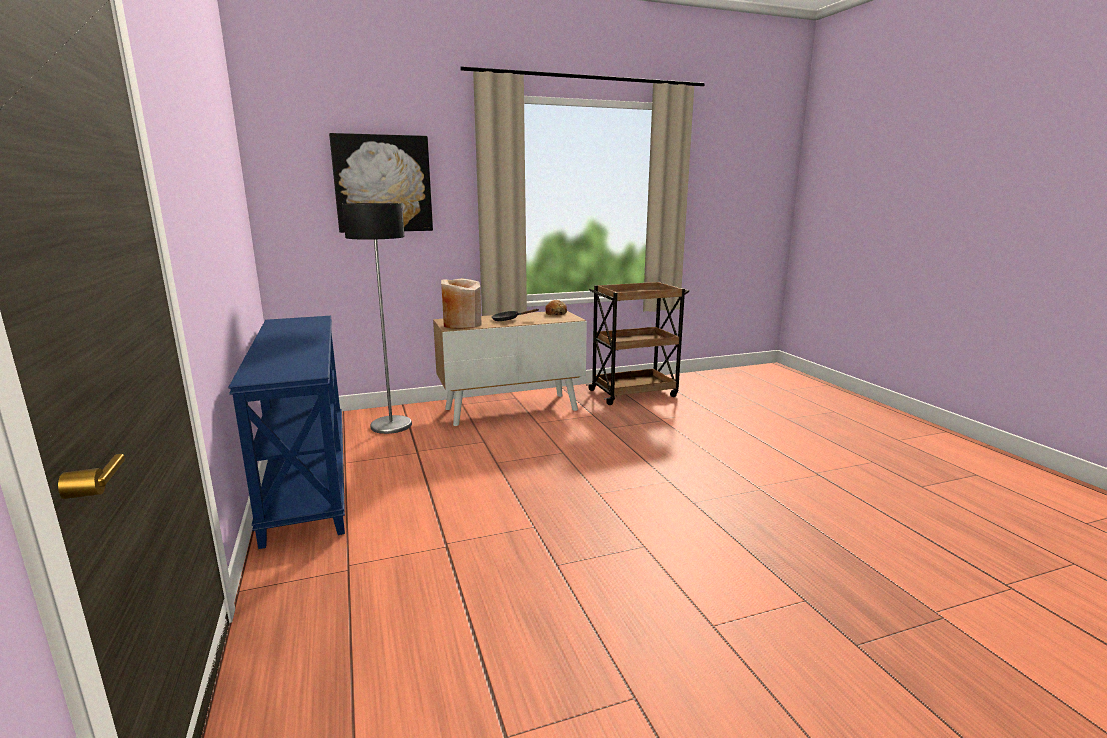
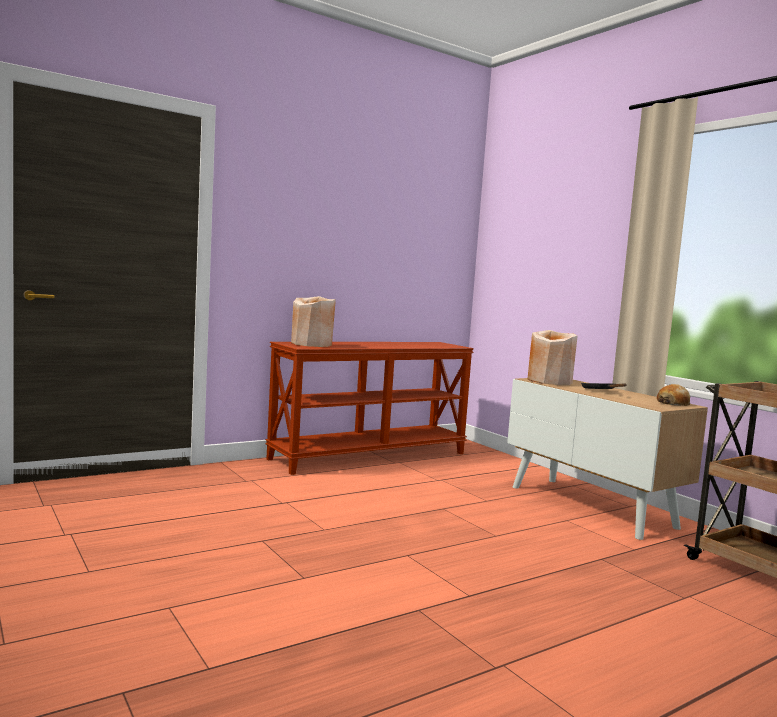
camera: 75 degrees right, 10 degrees down
blue console table [228,316,345,549] -> brown console table [265,342,474,475]
picture [329,133,433,233] -> none
floor lamp [342,203,412,434] -> none
none -> beige vase [291,296,336,347]

